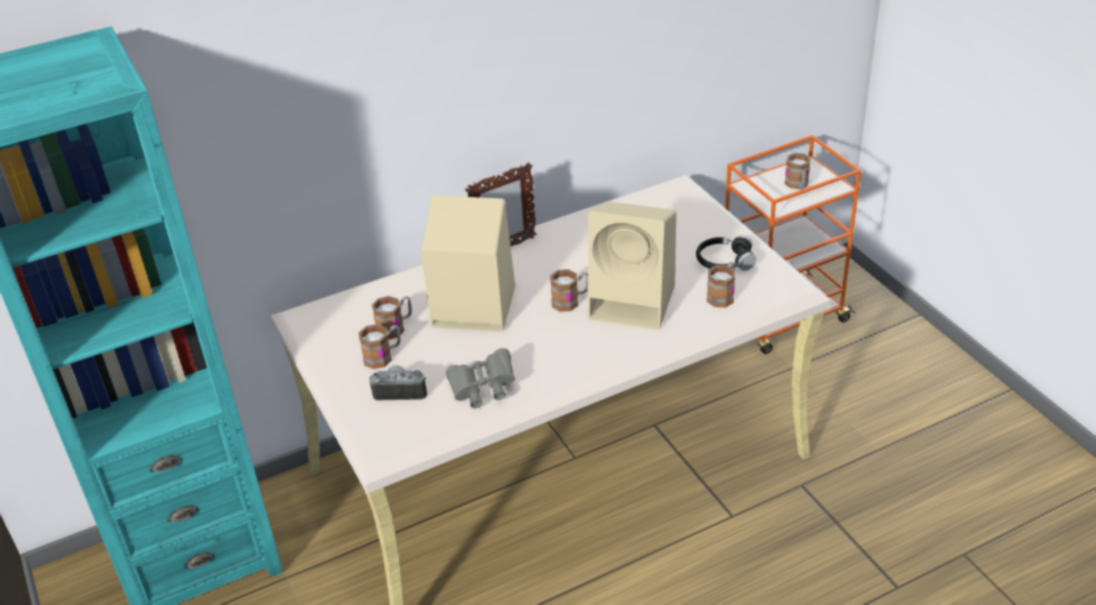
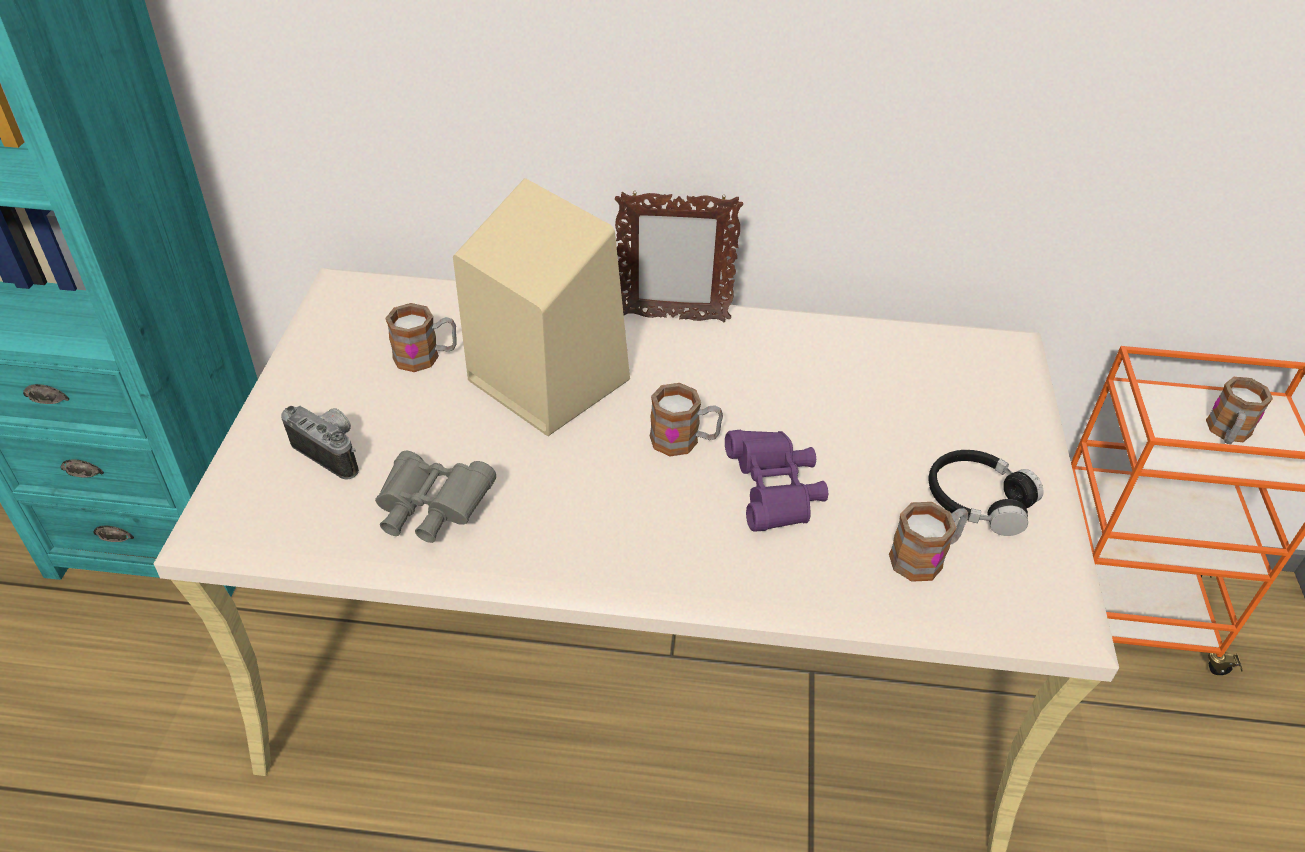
camera: 30 degrees right, 5 degrees up
mug [359,324,401,369] -> none
beige speaker [588,201,676,330] -> purple binoculars [725,430,828,532]

